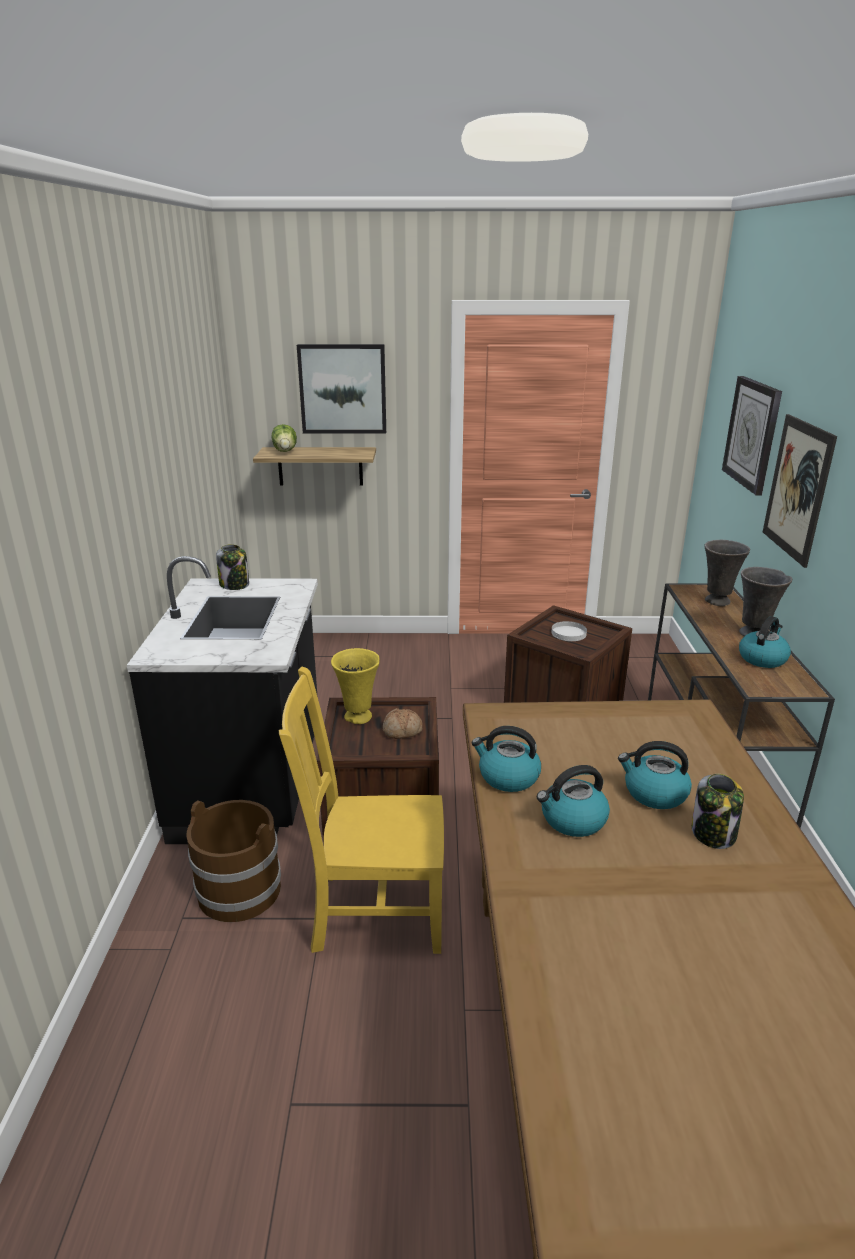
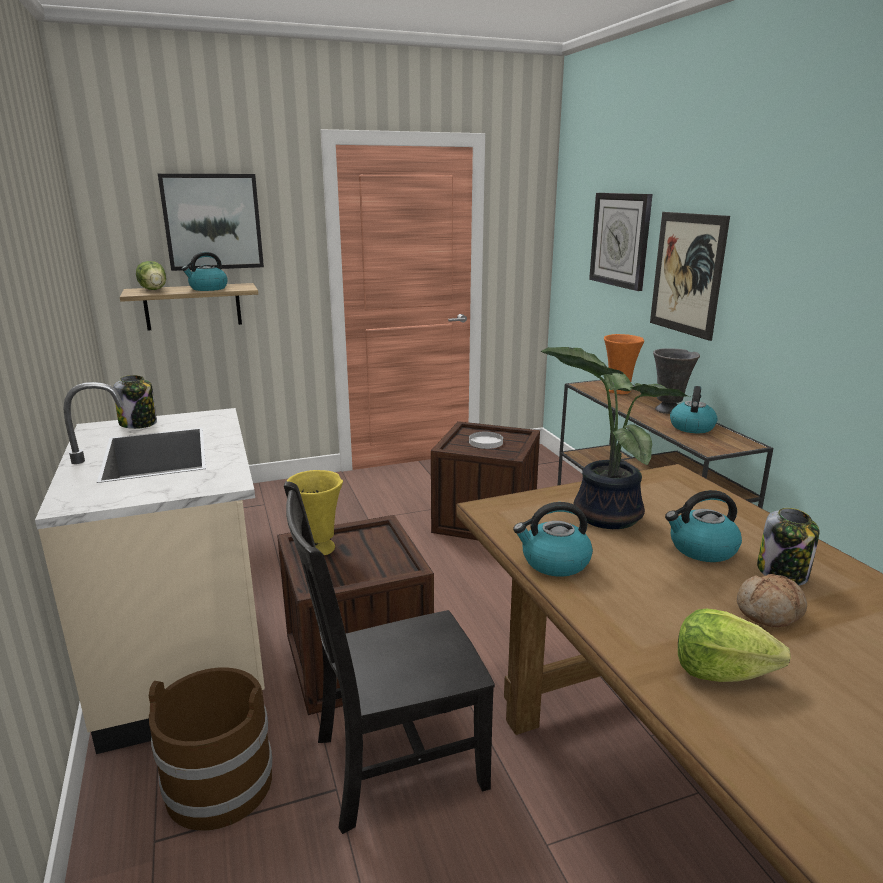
camera: 20 degrees left, 5 degrees down
black counter [127,556,318,844] -> beige counter [35,382,265,754]
yellow chair [279,666,444,954] -> black chair [284,481,495,834]
bread [383,708,422,739] -> bread moved to [737,574,807,627]
kettle [537,765,610,837] -> kettle moved to [182,252,228,291]
grey vase [704,540,750,606] -> orange vase [604,334,644,394]
none -> potted plant [541,347,690,529]
none -> lettuce [678,608,791,682]

